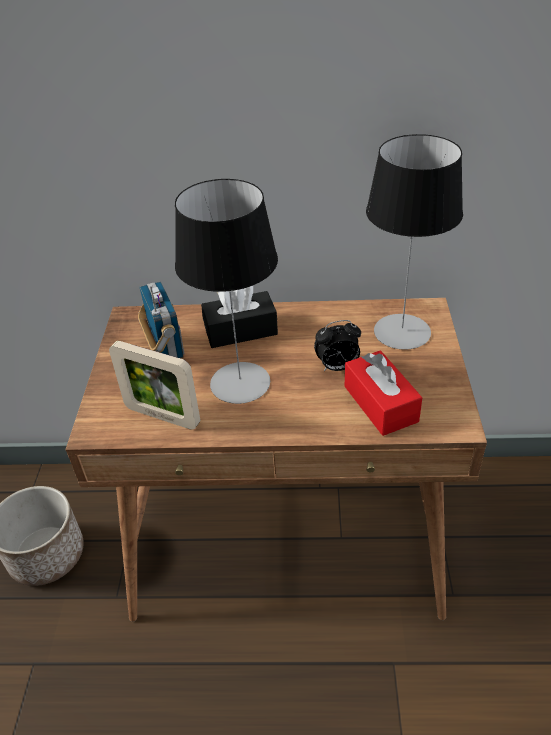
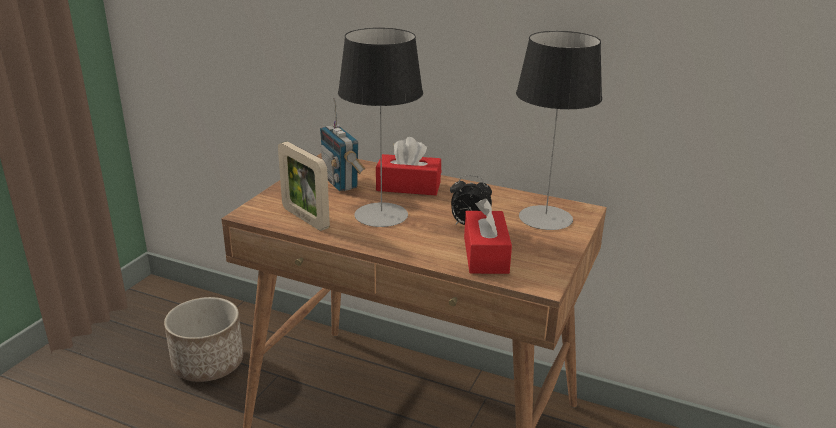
camera: 20 degrees right, 15 degrees down
radio [138,282,184,358] -> radio turned 150 degrees clockwise [320,98,365,191]
black tissue box [201,286,278,348] -> red tissue box [376,137,441,195]

